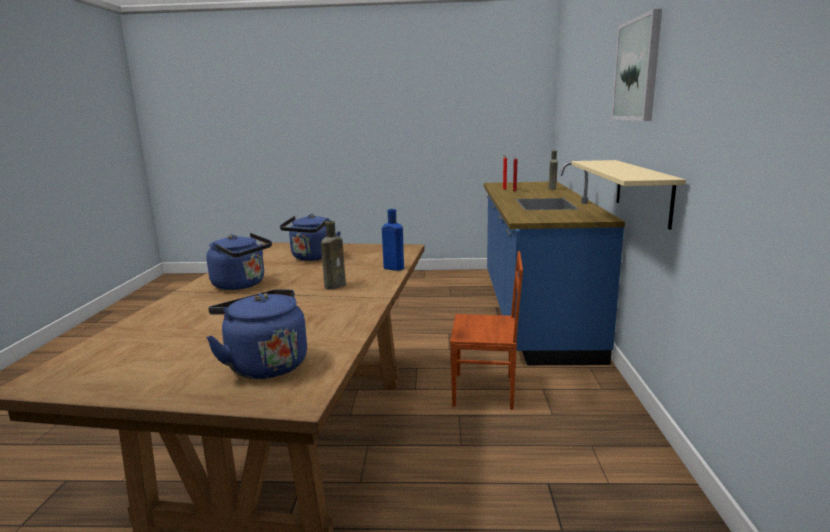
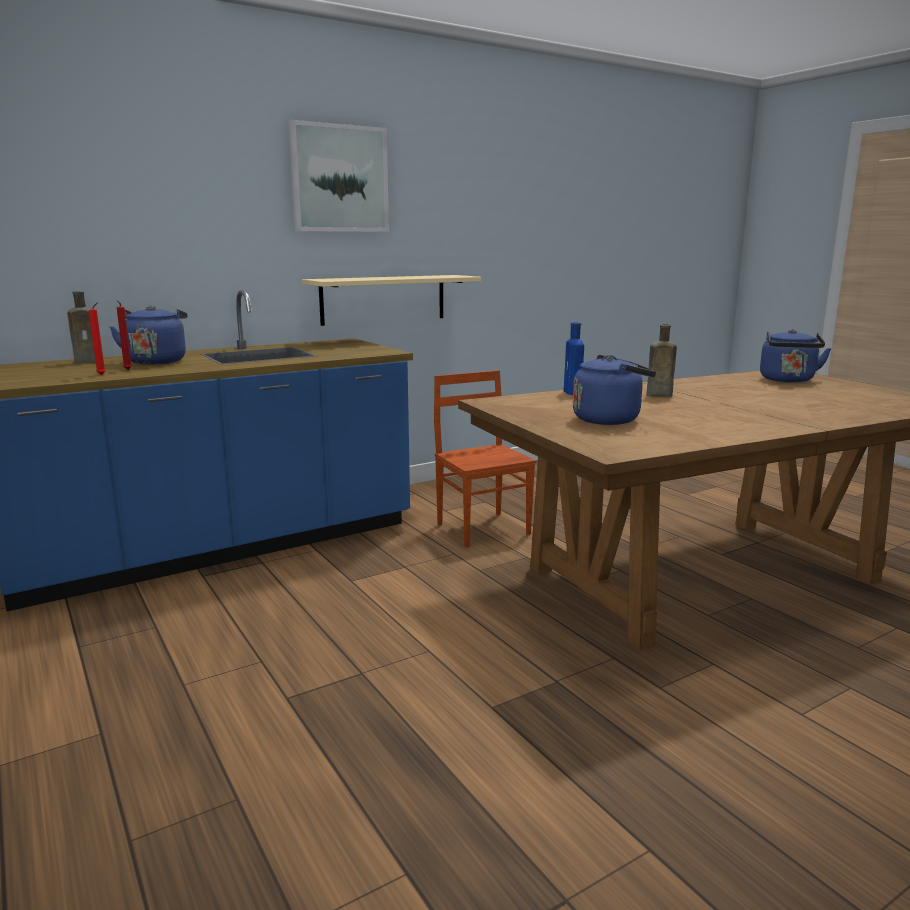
camera: 125 degrees left, 0 degrees up
blue kettle [206,233,272,290] -> blue kettle moved to [109,306,188,365]

